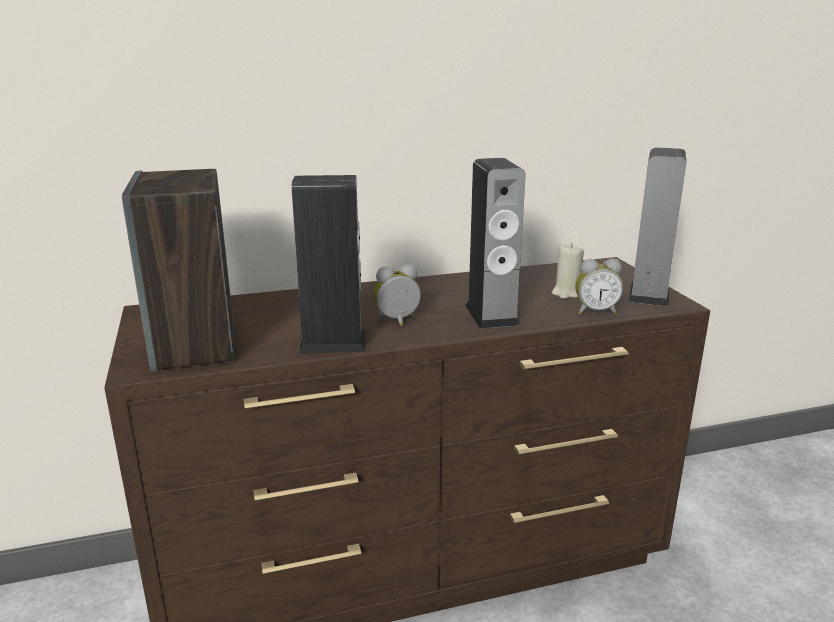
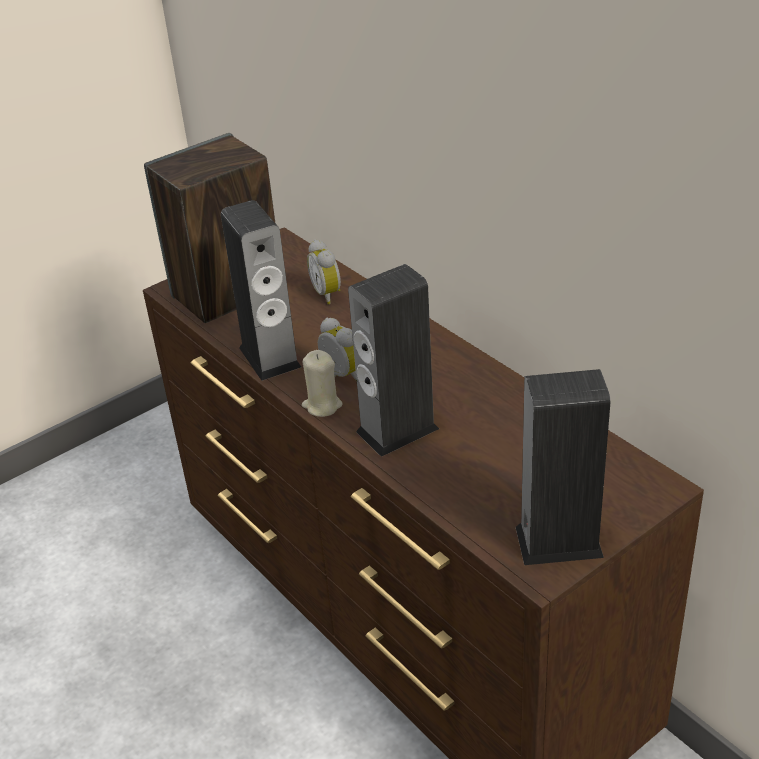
camera: 70 degrees right, 15 degrees up
beige candle [552,243,584,299] -> beige candle moved to [302,350,343,417]
alarm clock [575,259,623,314] -> alarm clock moved to [307,240,341,304]

